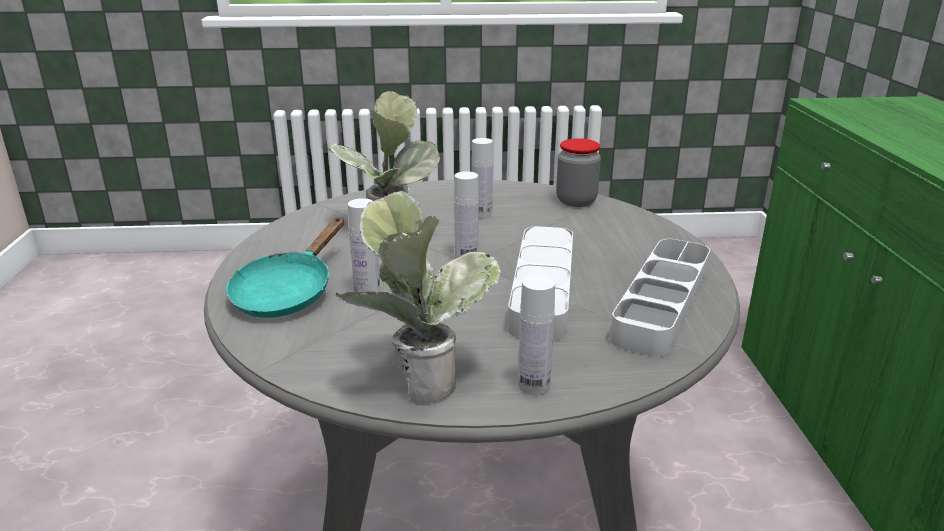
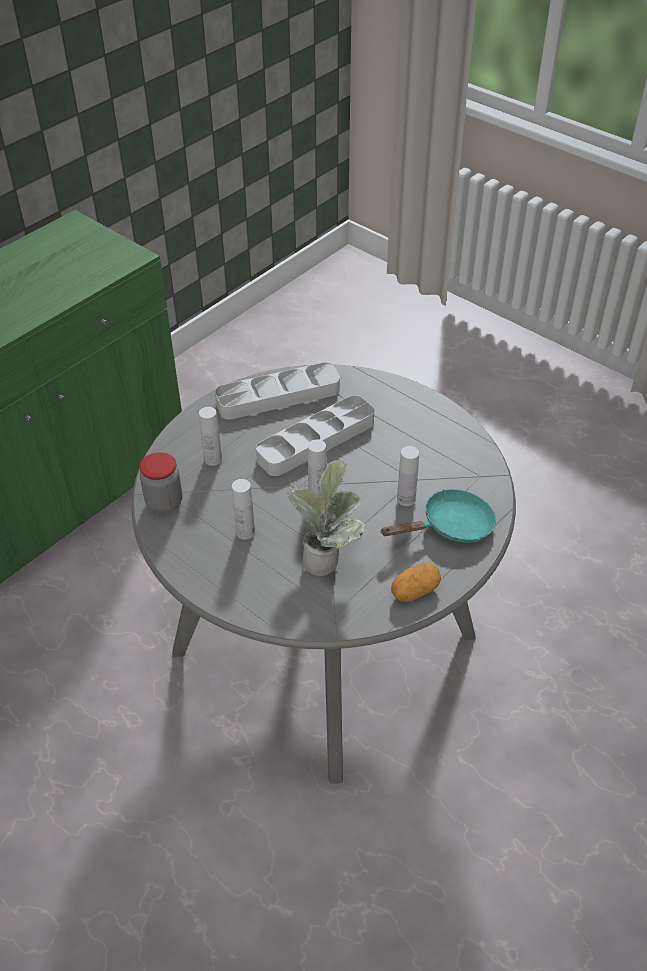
camera: 135 degrees left, 20 degrees up
potted plant [335,191,501,403] -> none
white bottle [518,275,555,395] -> white bottle moved to [199,407,222,466]
none -> potato [391,563,441,602]

